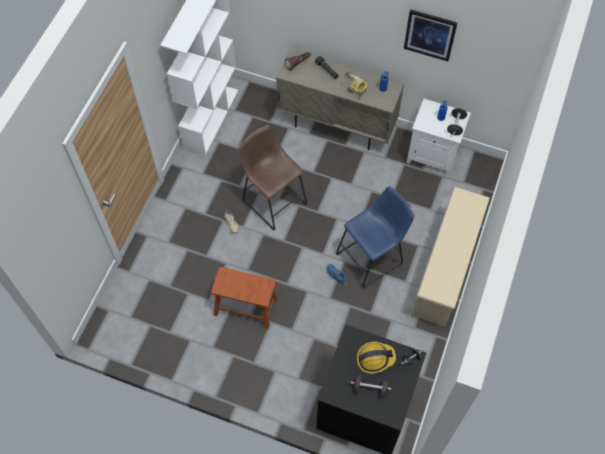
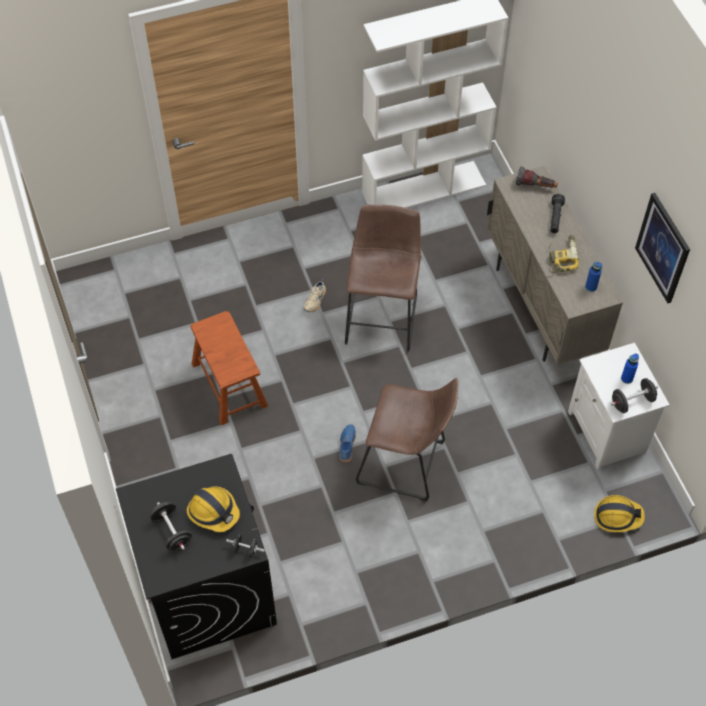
camera: 50 degrees right, 5 degrees down
blue stool [336,186,414,288] -> brown stool [356,378,458,501]
beige shoe rack [411,186,490,327] -> none
none -> hard hat [594,495,645,533]

